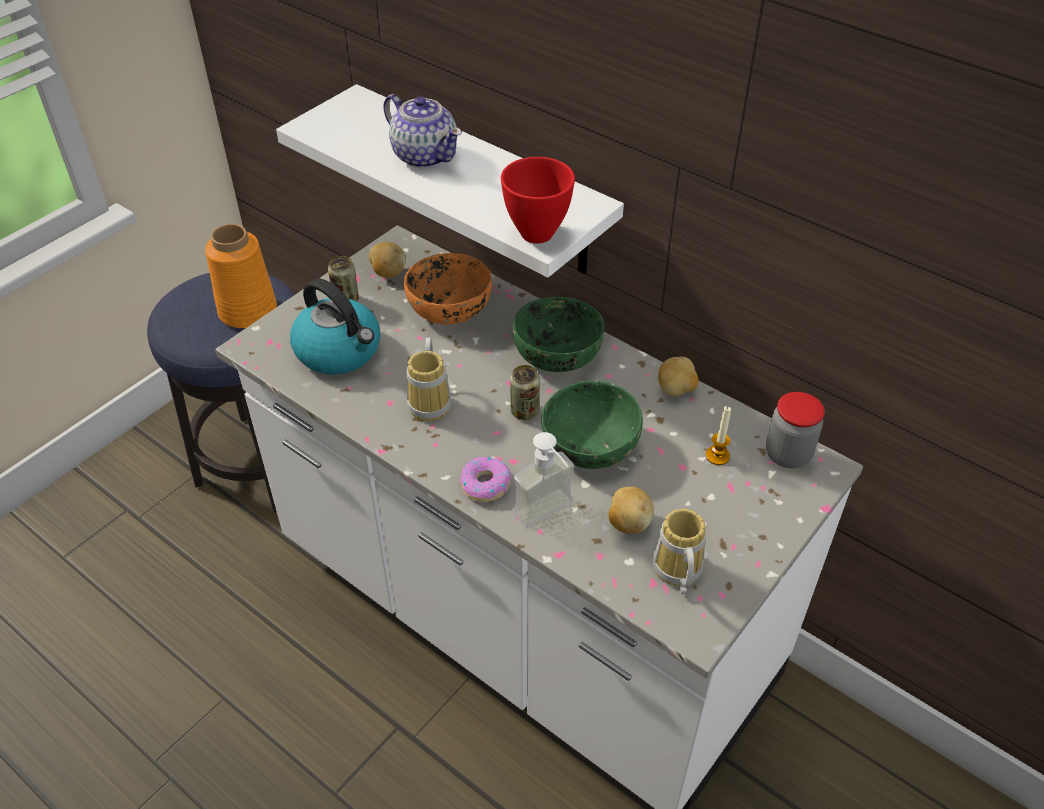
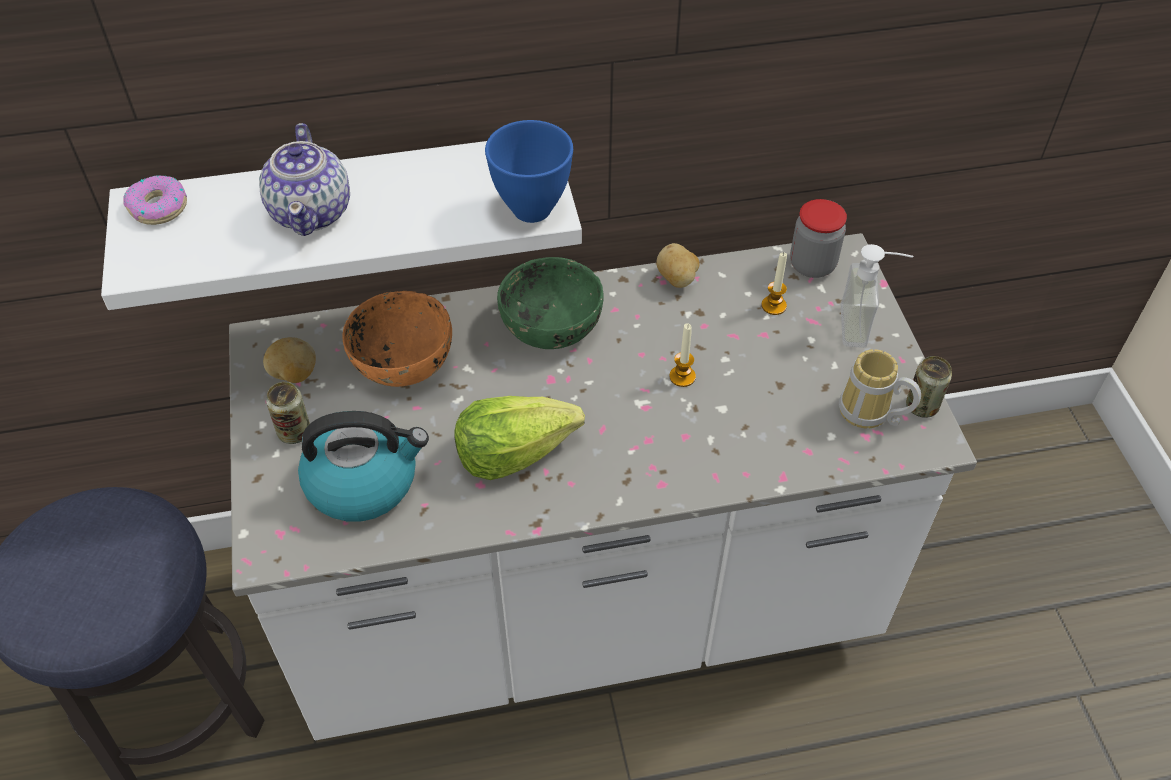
camera: 50 degrees left, 5 degrees up
orange vase [205,224,277,328] -> none
teapot [383,94,462,168] -> teapot turned 90 degrees clockwise [259,123,350,236]
mug [407,338,451,421] -> lettuce [454,396,585,480]
donut [460,456,511,502] -> donut moved to [123,175,187,225]
red bowl [501,157,575,244] -> blue bowl [485,120,573,223]
can [510,365,540,420] -> can moved to [906,356,952,418]
soap dispenser [513,432,574,528] -> soap dispenser moved to [841,244,913,348]
green bowl [542,381,643,469] -> candle [669,323,696,387]
potato [608,486,654,534] -> none

